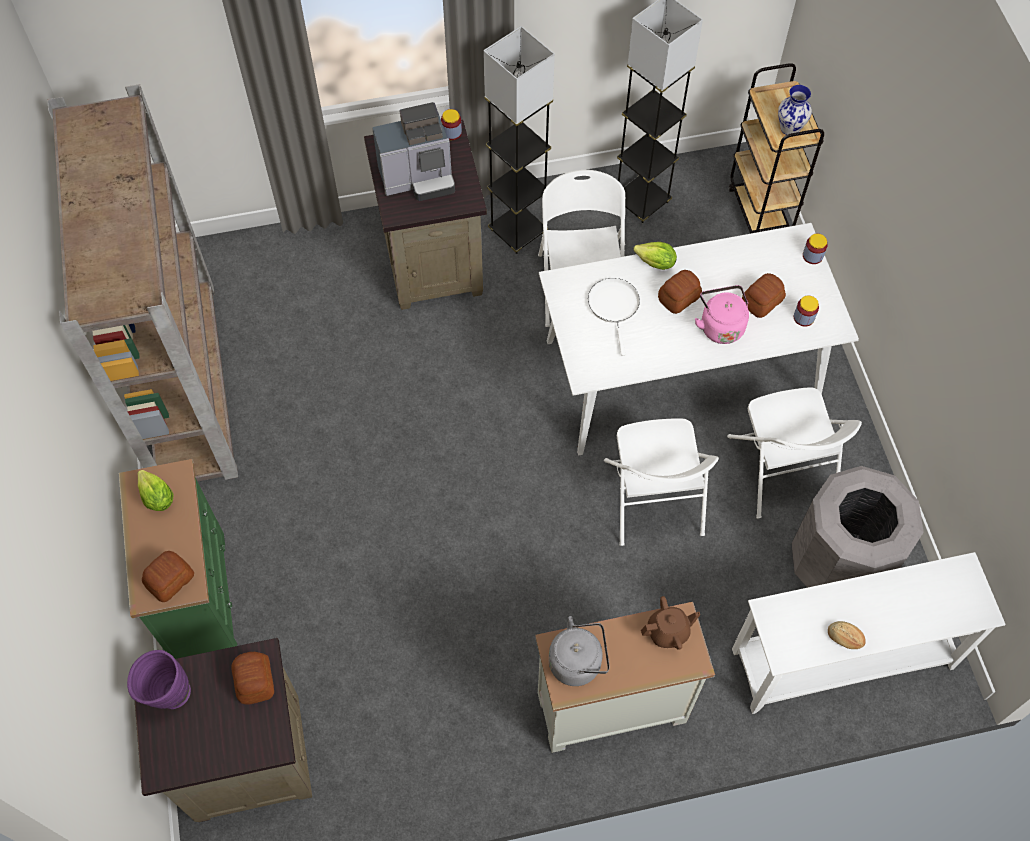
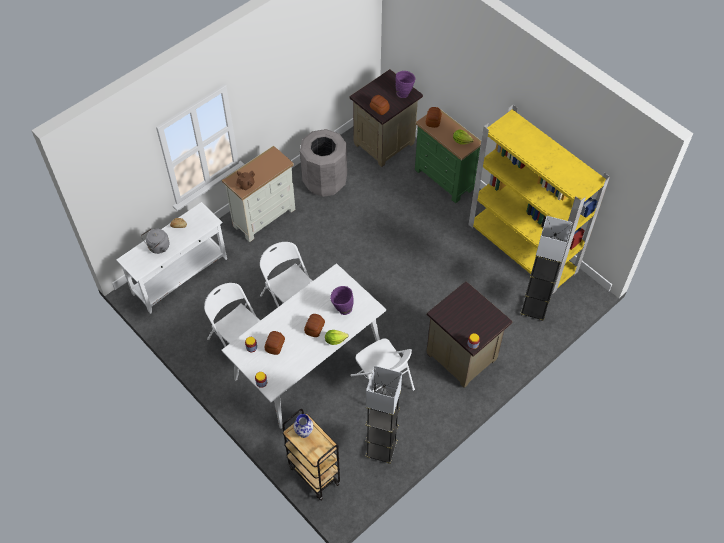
camera: 150 degrees right, 5 degrees down
brown bookcase [47,84,238,481] -> yellow bookcase [469,105,610,294]
coffee machine [372,102,455,201] -> none
grey floor lamp [483,26,555,254] -> grey floor lamp moved to [520,216,573,321]
grey kettle [549,616,610,686] -> grey kettle moved to [141,228,169,254]
white frying pan [588,278,640,356] -> purple vase [330,286,354,315]
pink kettle [695,285,749,344] -> none
grey trash can [792,466,924,588] -> grey trash can moved to [300,129,347,197]

